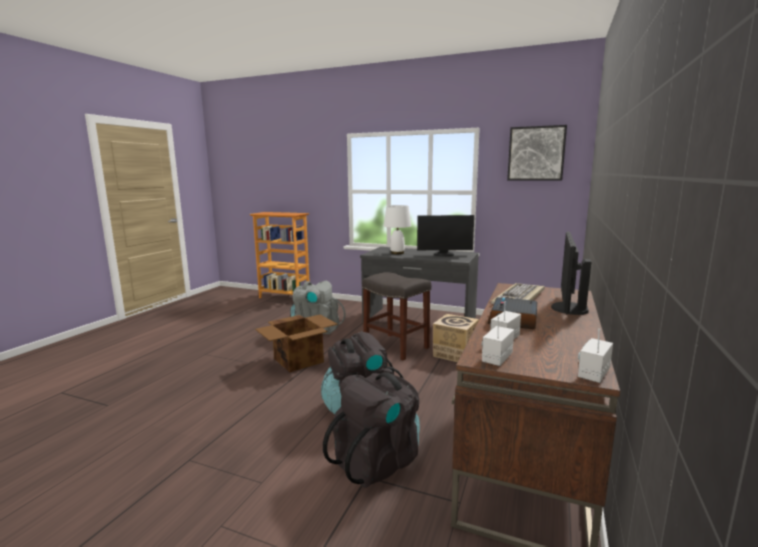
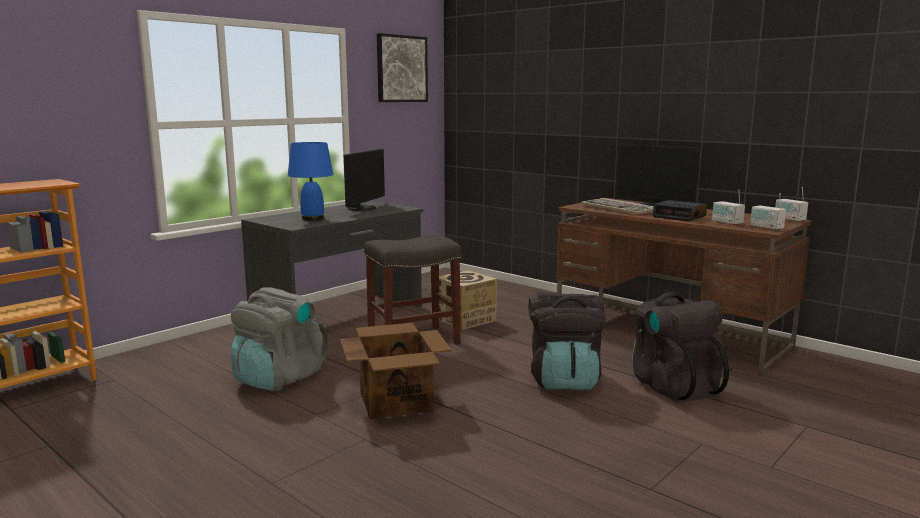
camera: 70 degrees left, 0 degrees up
white table lamp [384,205,411,254] -> blue table lamp [288,142,333,221]

